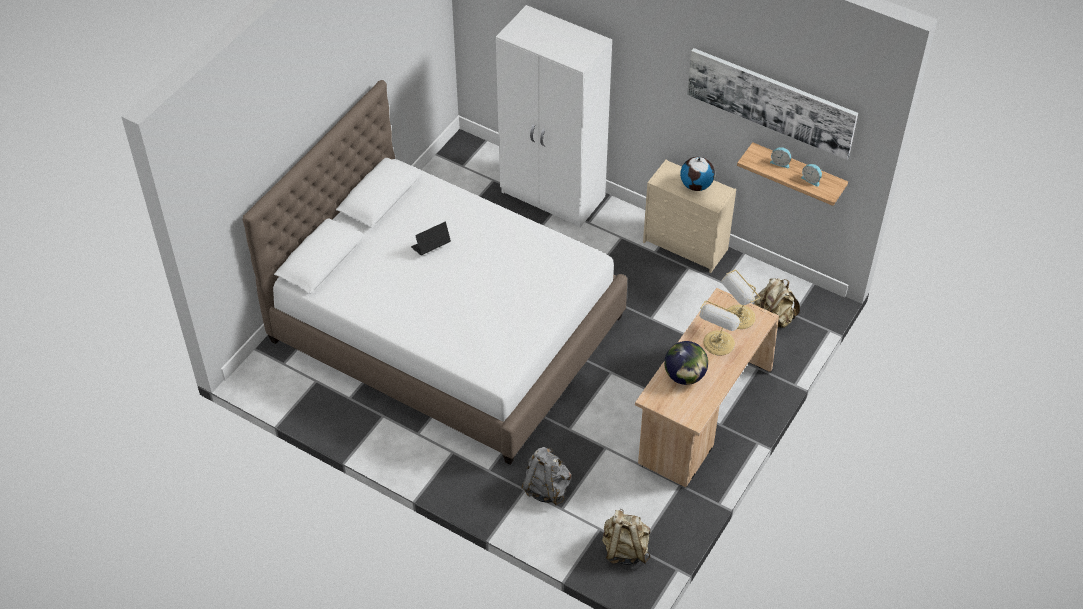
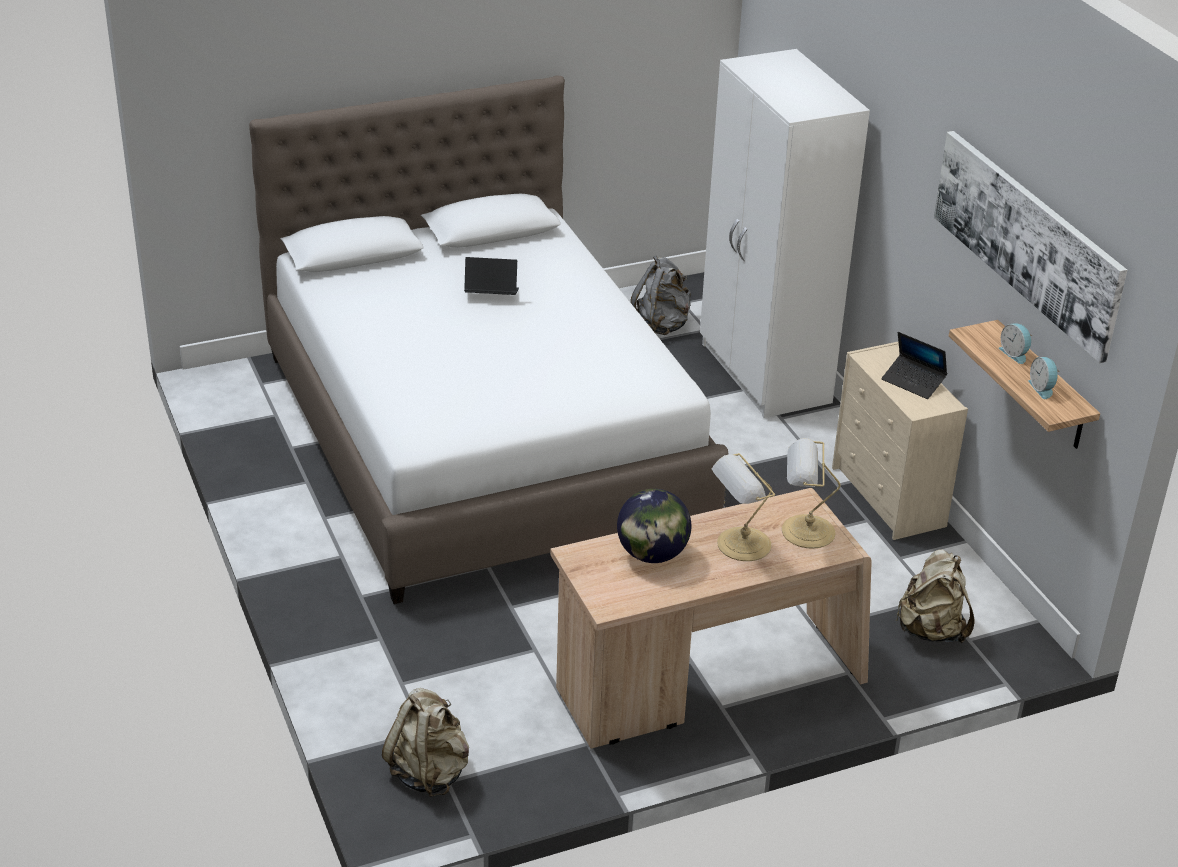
camera: 35 degrees right, 15 degrees down
grey backpack [522,447,571,505] -> grey backpack moved to [631,256,691,335]
globe [680,157,715,191] -> laptop [881,332,947,399]

